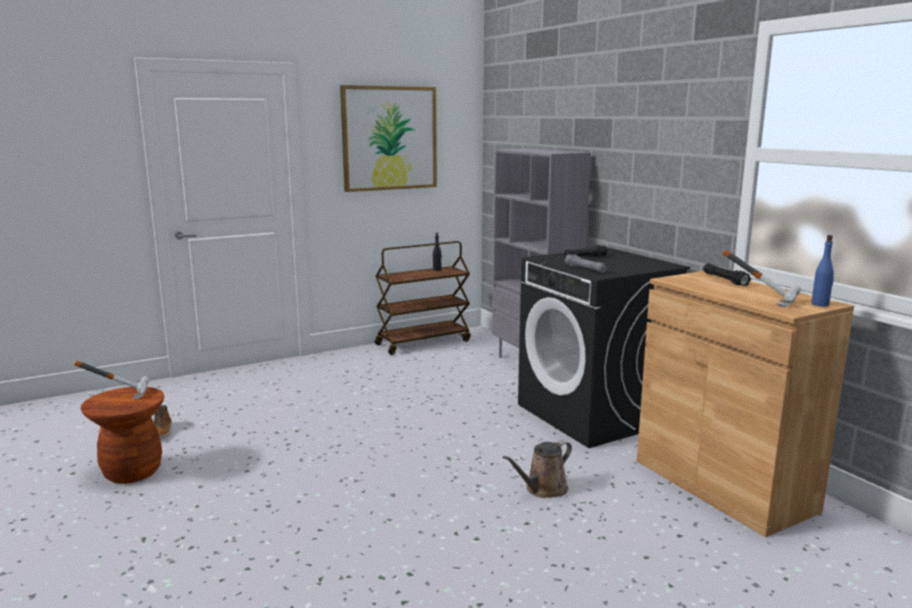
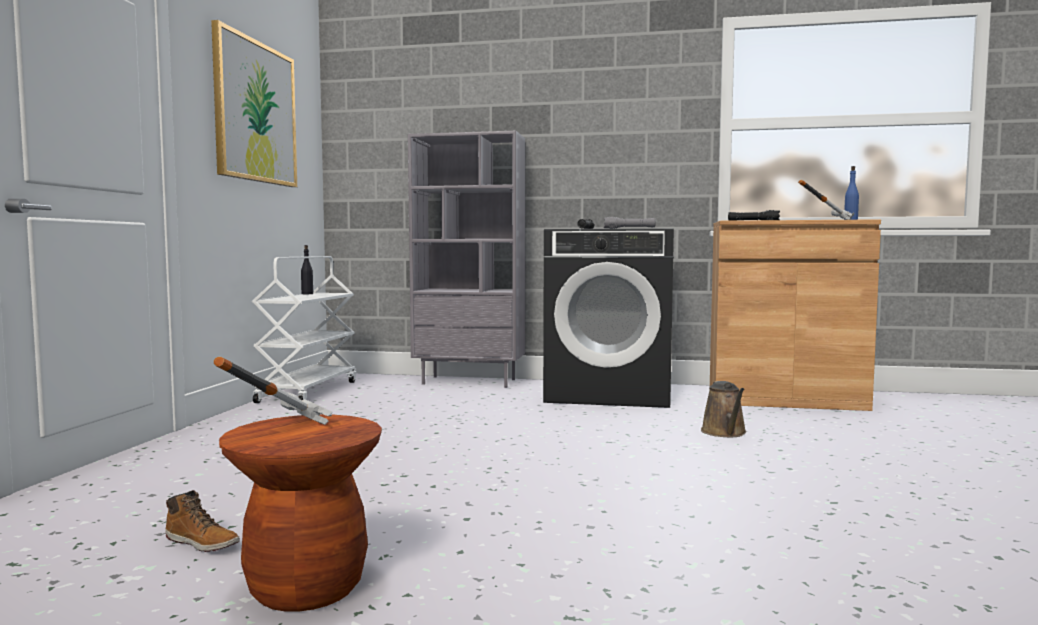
camera: 50 degrees left, 10 degrees down
brown cart [375,241,471,355] -> white cart [252,256,356,403]

